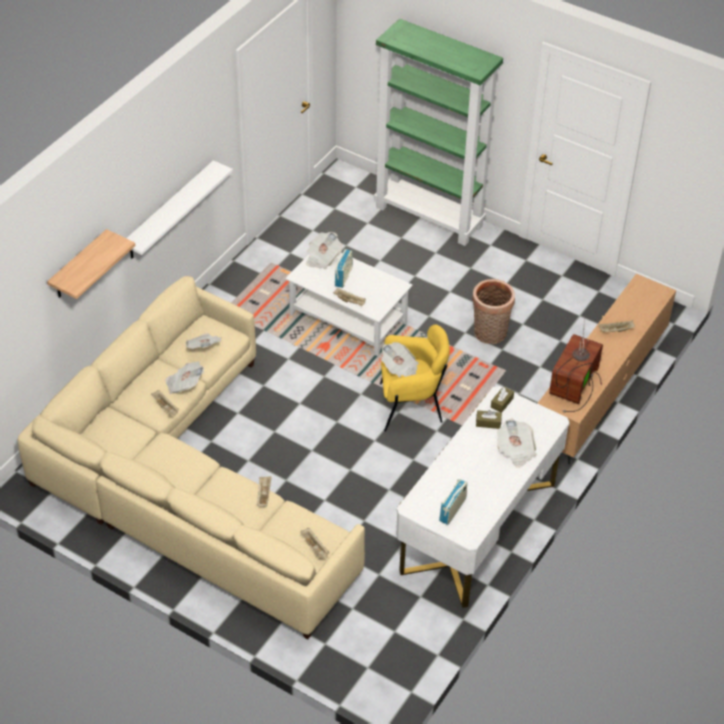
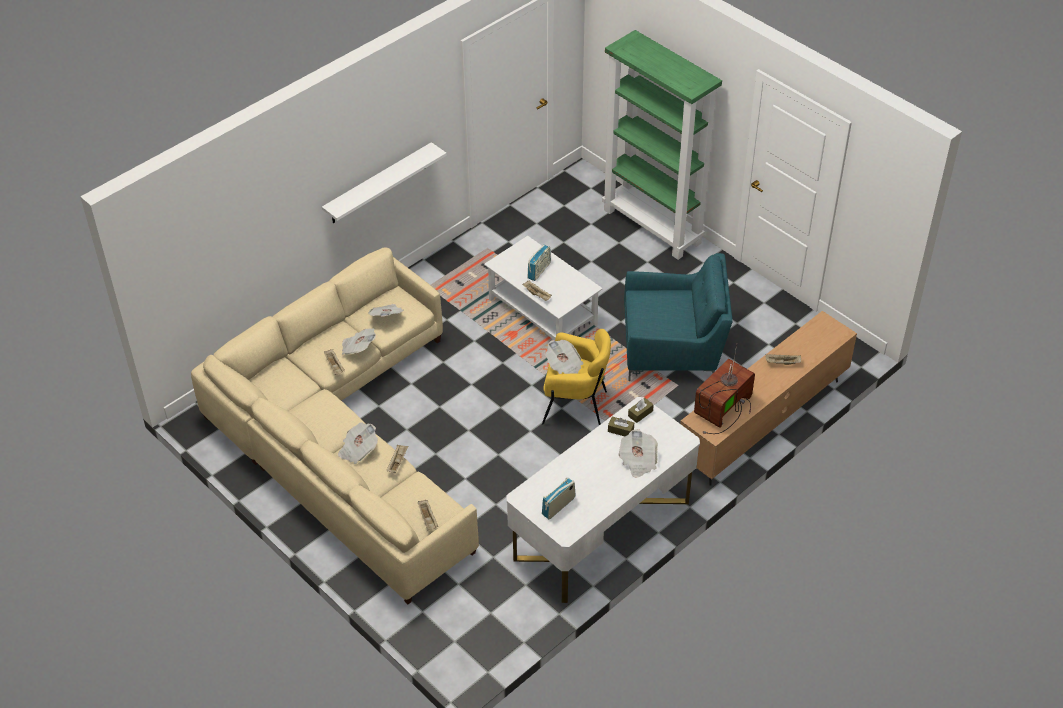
camera: 15 degrees right, 0 degrees up
shelf [47,229,135,299] -> none
newspaper [306,232,342,269] -> newspaper moved to [338,422,378,464]
basket [472,279,515,344] -> turquoise armchair [624,253,733,381]

